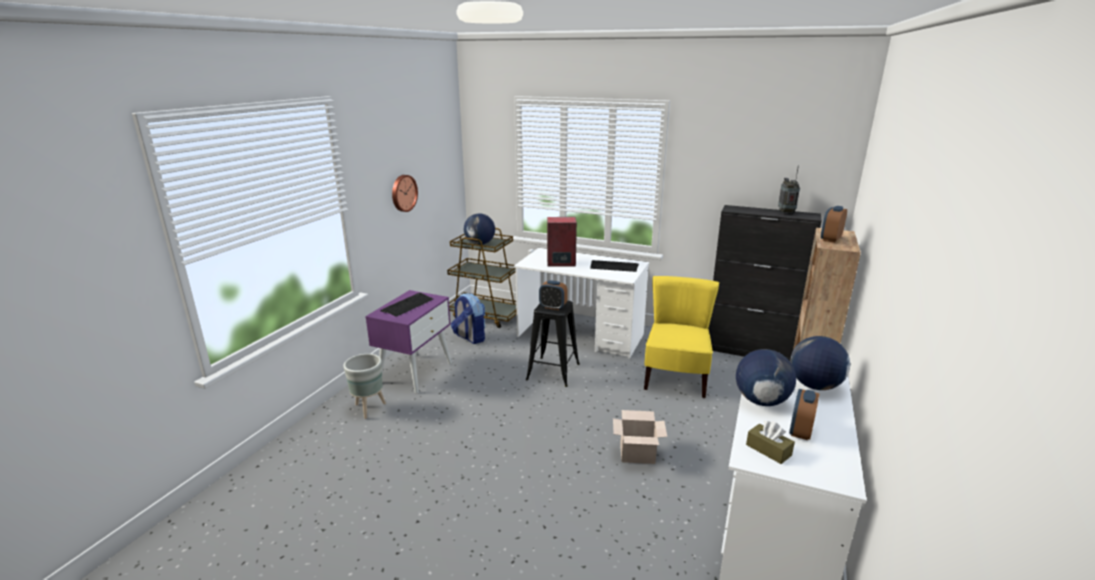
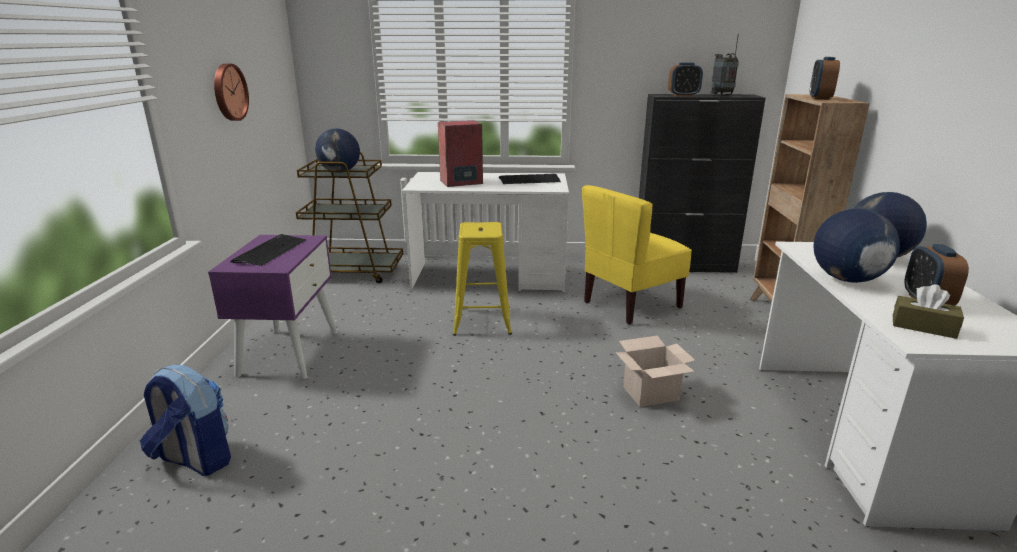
camera: 20 degrees left, 0 degrees up
grey planter [343,354,386,419] -> none
backpack [451,293,485,344] -> backpack moved to [140,365,231,476]
black stool [526,301,580,387] -> yellow stool [453,222,512,336]
alarm clock [539,280,568,310] -> alarm clock moved to [668,62,703,96]
yellow chair [644,276,719,398] -> yellow chair turned 120 degrees counterclockwise [582,185,692,324]

